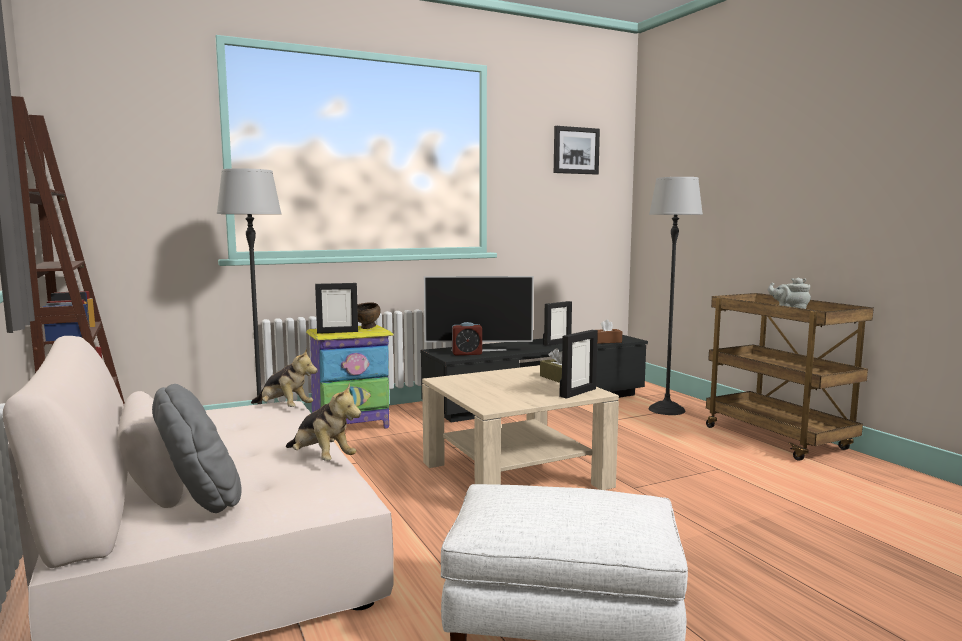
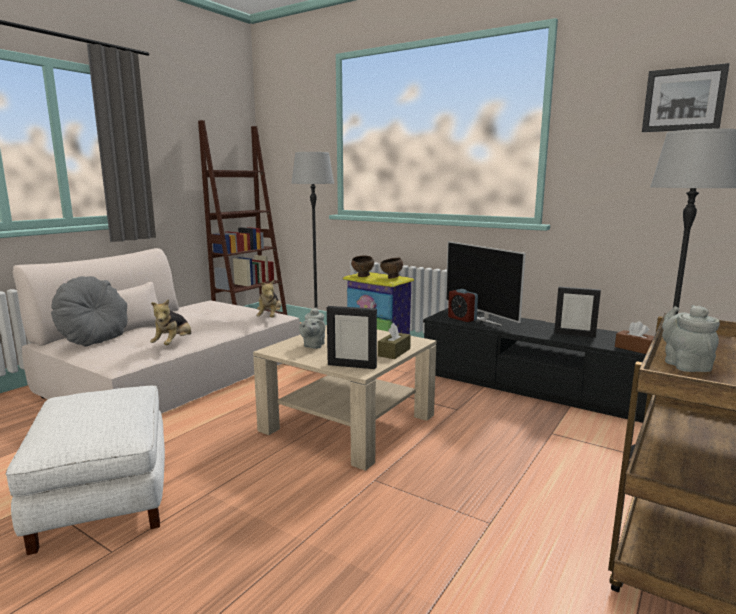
camera: 60 degrees right, 5 degrees up
picture frame [315,283,358,334] -> brown bowl [351,256,374,277]
none -> grey teapot [299,307,325,349]

